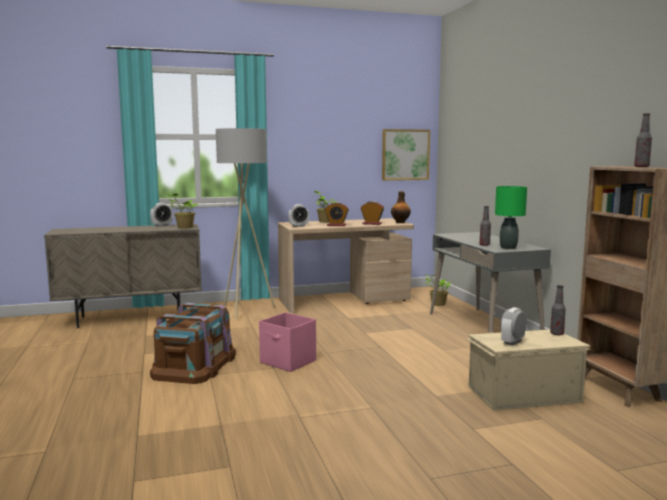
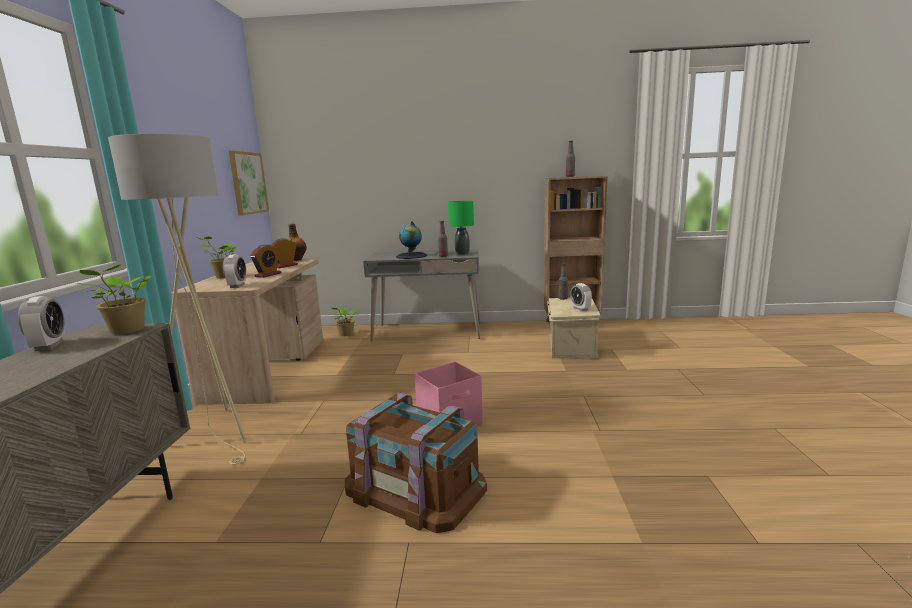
camera: 70 degrees left, 5 degrees up
none -> globe [396,221,427,259]

